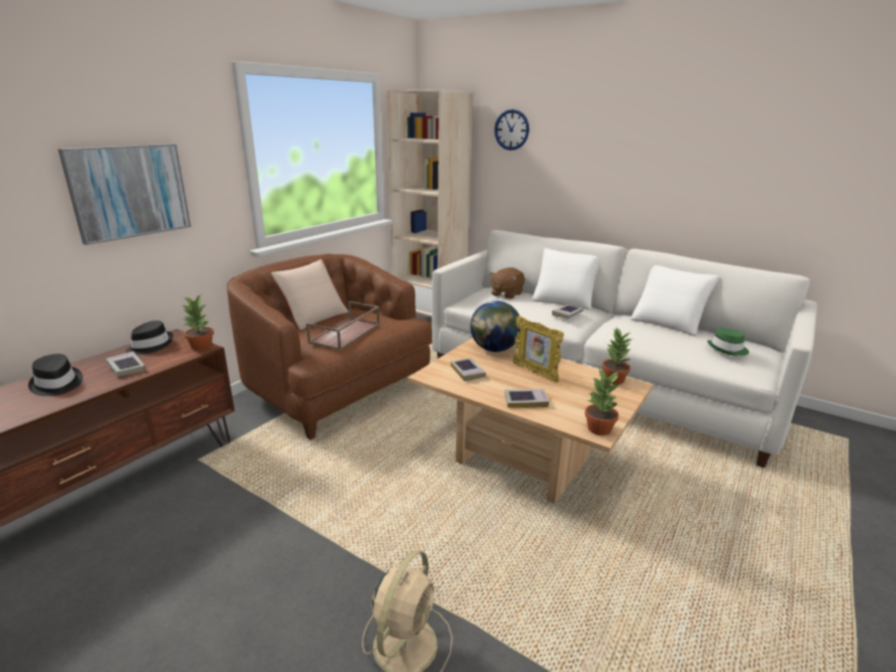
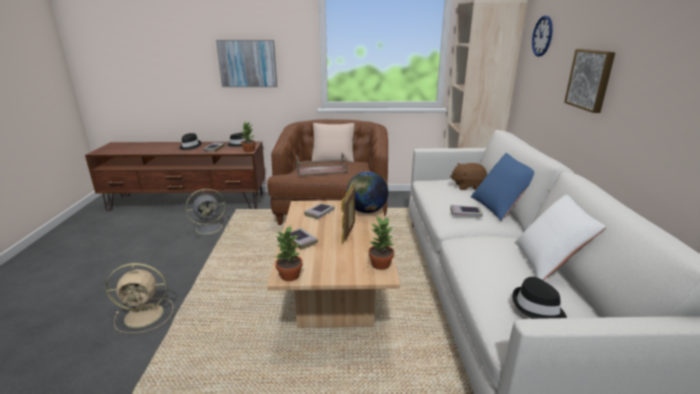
camera: 55 degrees right, 0 degrees up
white pillow [532,248,599,310] -> blue pillow [471,153,534,221]
green hat [707,327,749,356] -> black hat [512,277,567,319]
none -> grey fan [185,189,229,237]
none -> picture [564,49,615,113]

